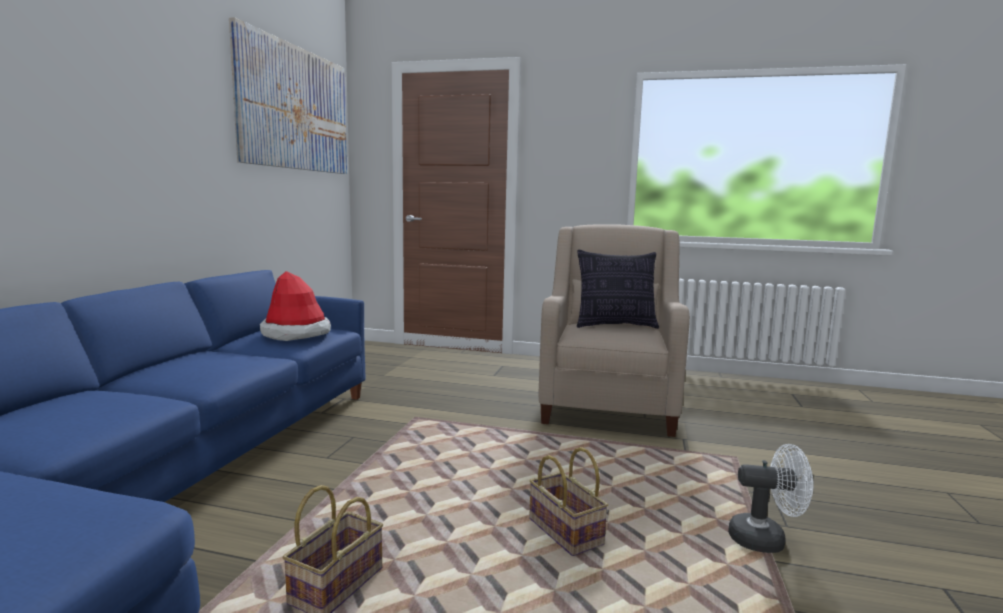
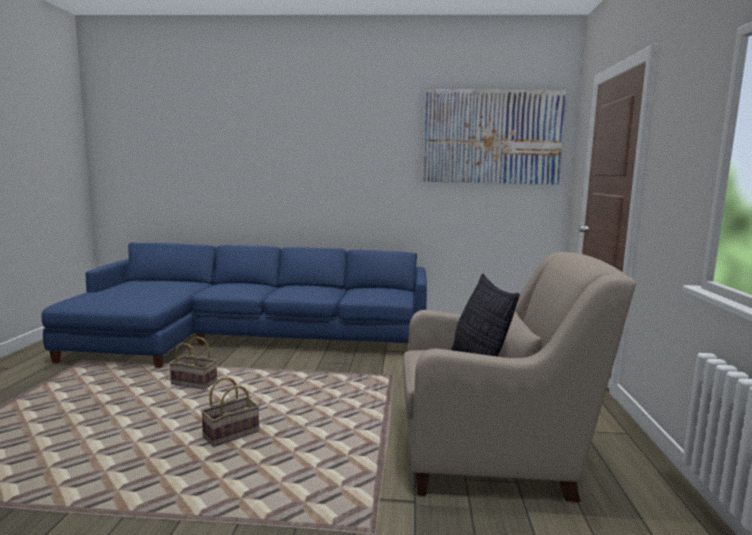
camera: 80 degrees right, 0 degrees up
hat [260,271,331,341] -> none
white fan [728,444,814,553] -> none

